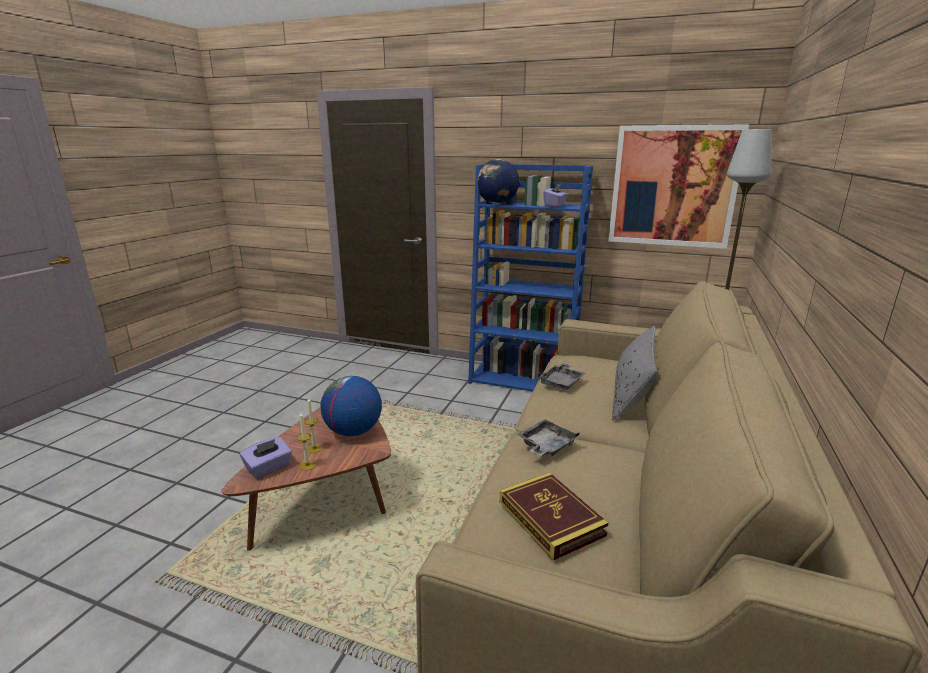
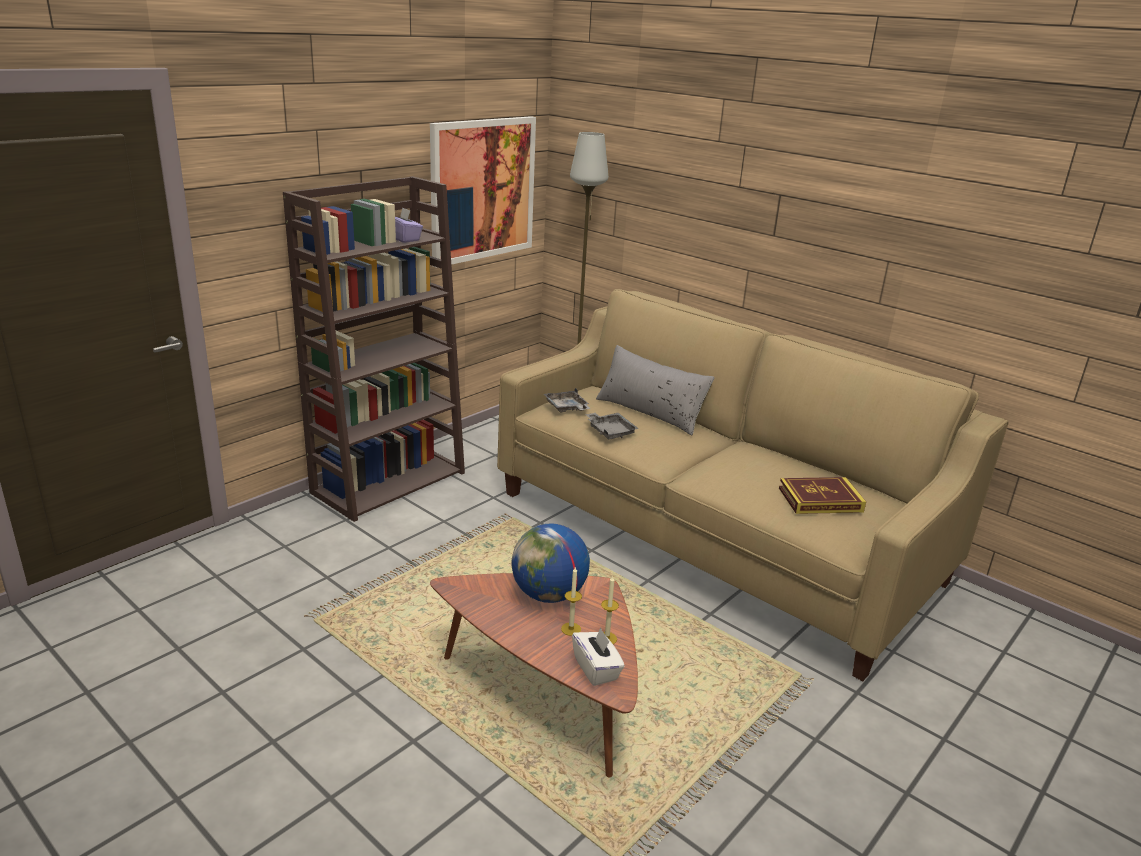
camera: 70 degrees left, 5 degrees up
purple tissue box [240,437,292,479] -> white tissue box [572,627,625,686]
blue bookcase [468,164,593,391] -> brown bookcase [283,176,465,522]
globe [477,159,519,204] -> none
grey tray [517,420,580,456] -> grey tray moved to [544,388,590,412]

